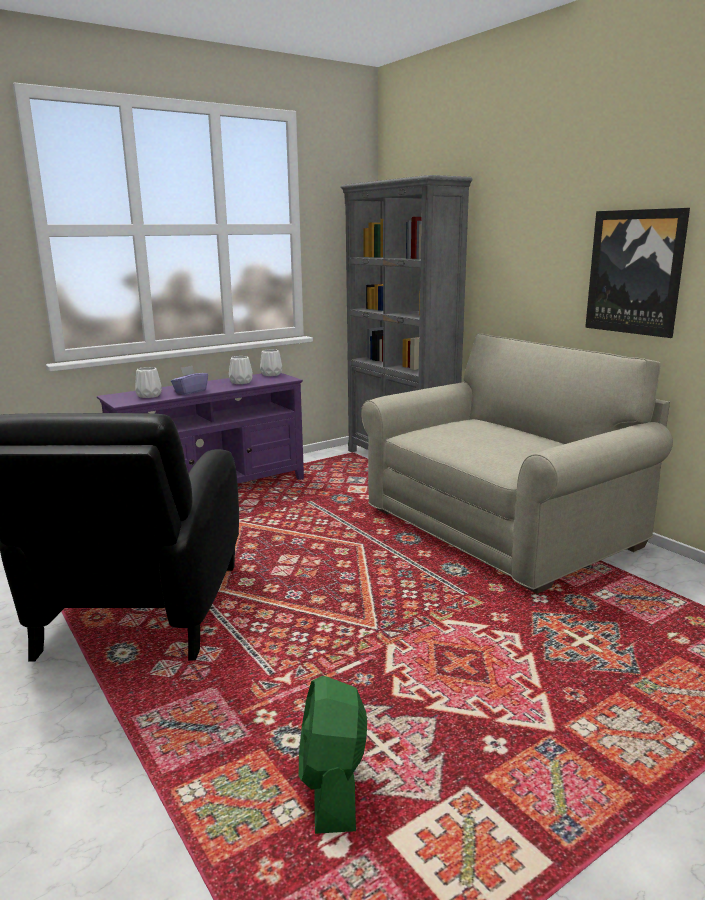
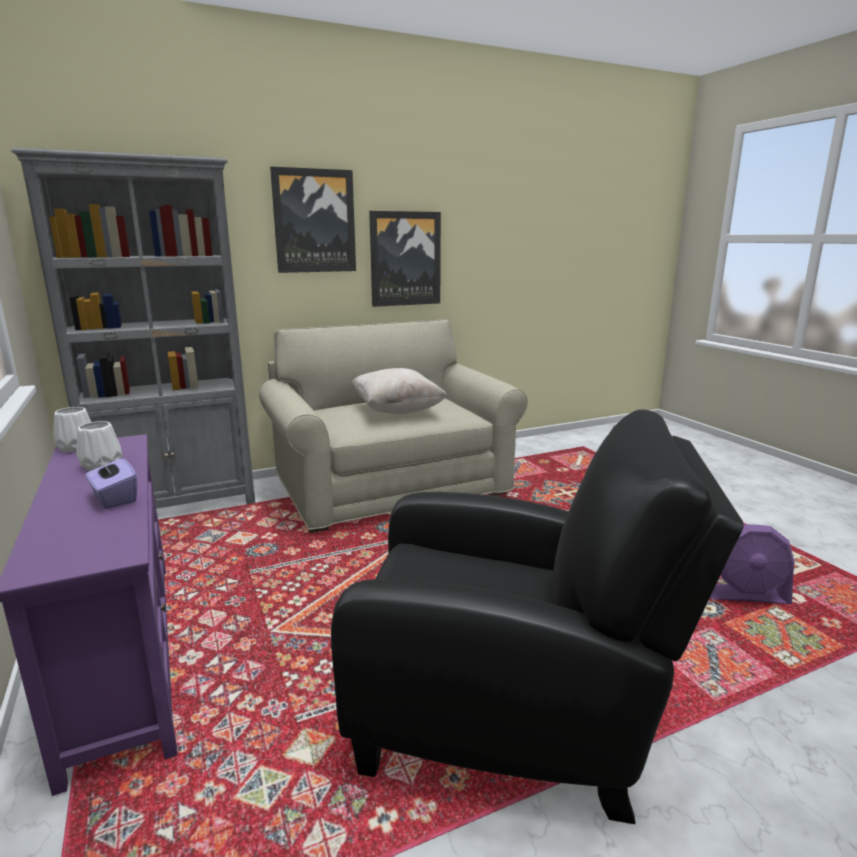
camera: 80 degrees left, 0 degrees up
white vase [135,367,162,398] -> none
green fan [299,676,367,834] -> purple fan [710,524,794,604]
none -> picture [270,167,356,273]
none -> beige pillow [352,368,448,414]

